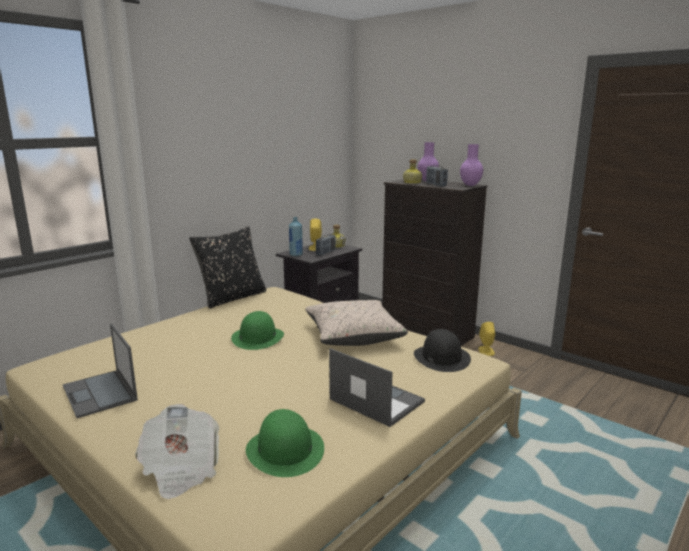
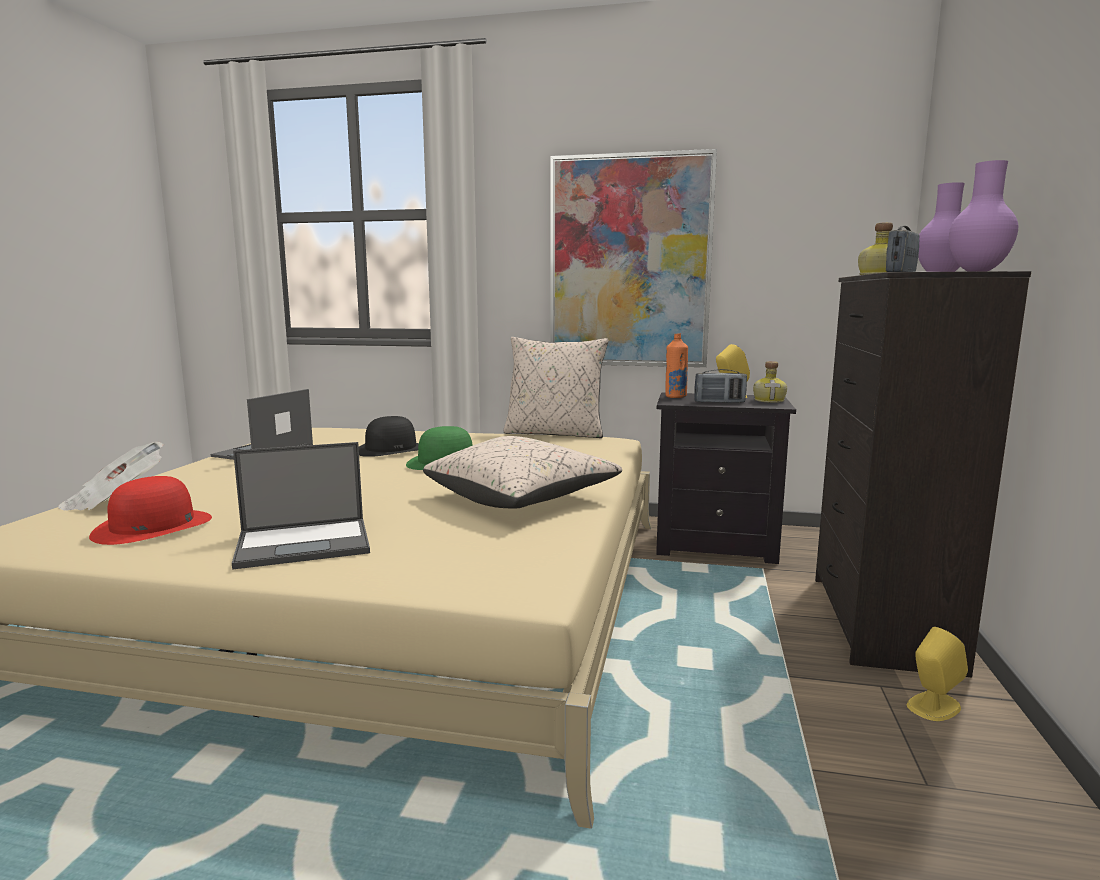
camera: 60 degrees right, 5 degrees down
black pillow [189,226,266,309] -> beige pillow [503,337,608,438]
green hat [246,409,324,477] -> red hat [89,476,212,545]
blue bottle [289,217,303,256] -> orange bottle [665,333,688,398]
laptop [329,348,425,427] -> laptop turned 60 degrees clockwise [232,442,370,569]
black hat [414,329,471,372] -> black hat moved to [359,416,419,457]
none -> picture [550,149,717,367]

